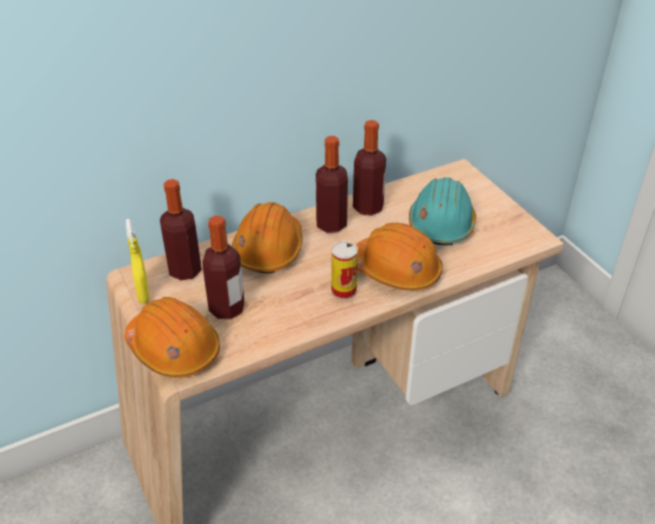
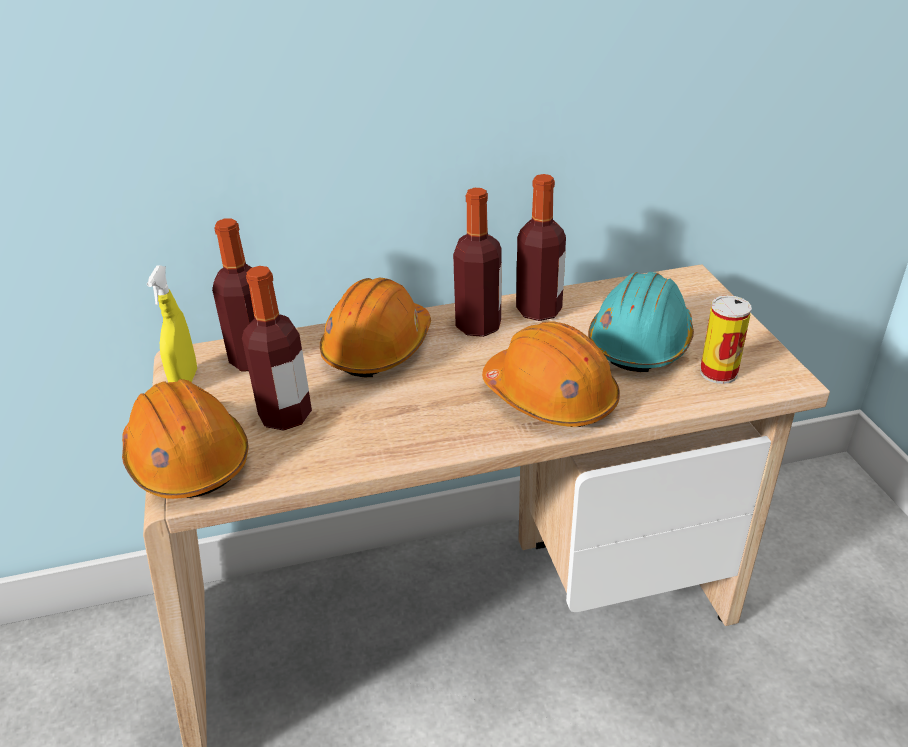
camera: 15 degrees right, 5 degrees down
can [331,241,358,300] -> can moved to [700,295,752,384]

